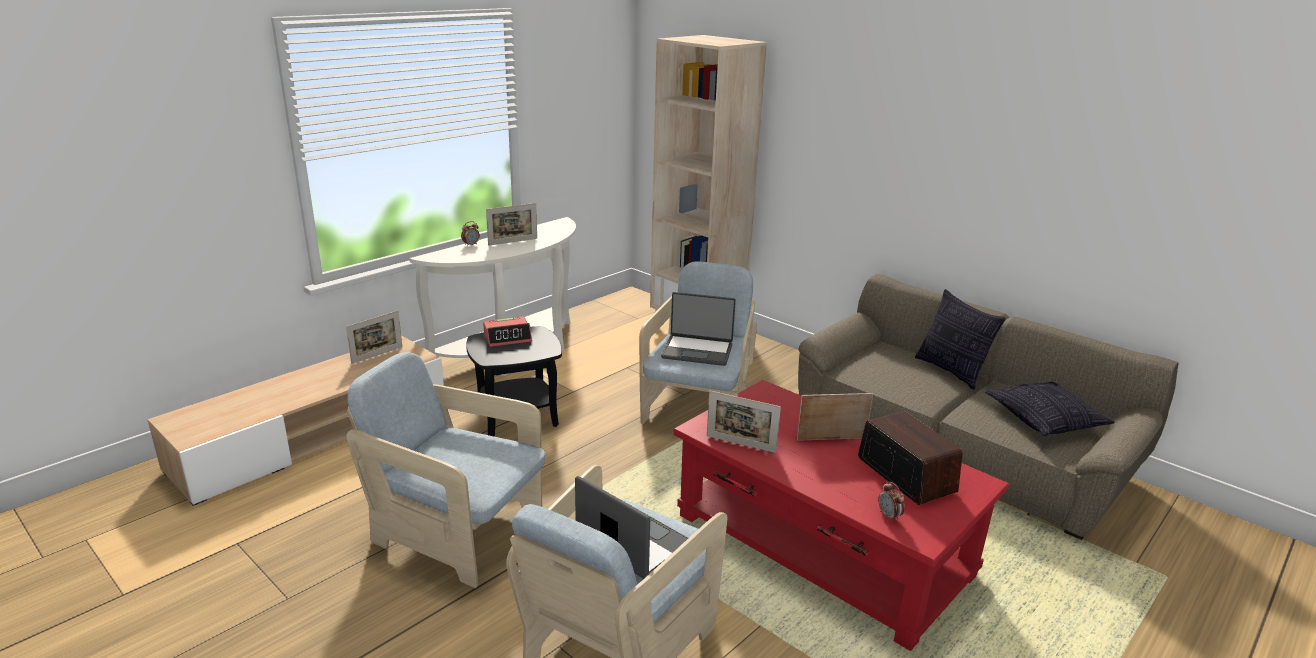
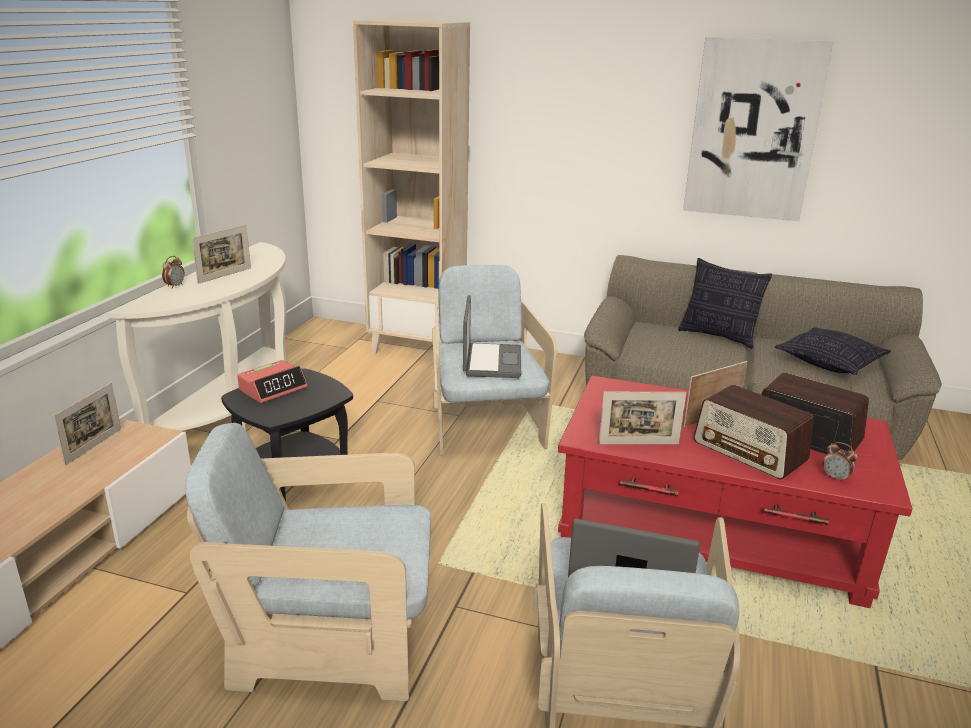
camera: 25 degrees left, 0 degrees up
laptop [661,292,736,366] -> laptop turned 75 degrees counterclockwise [463,295,521,378]
none -> picture [683,37,833,221]
none -> radio [693,385,814,479]

